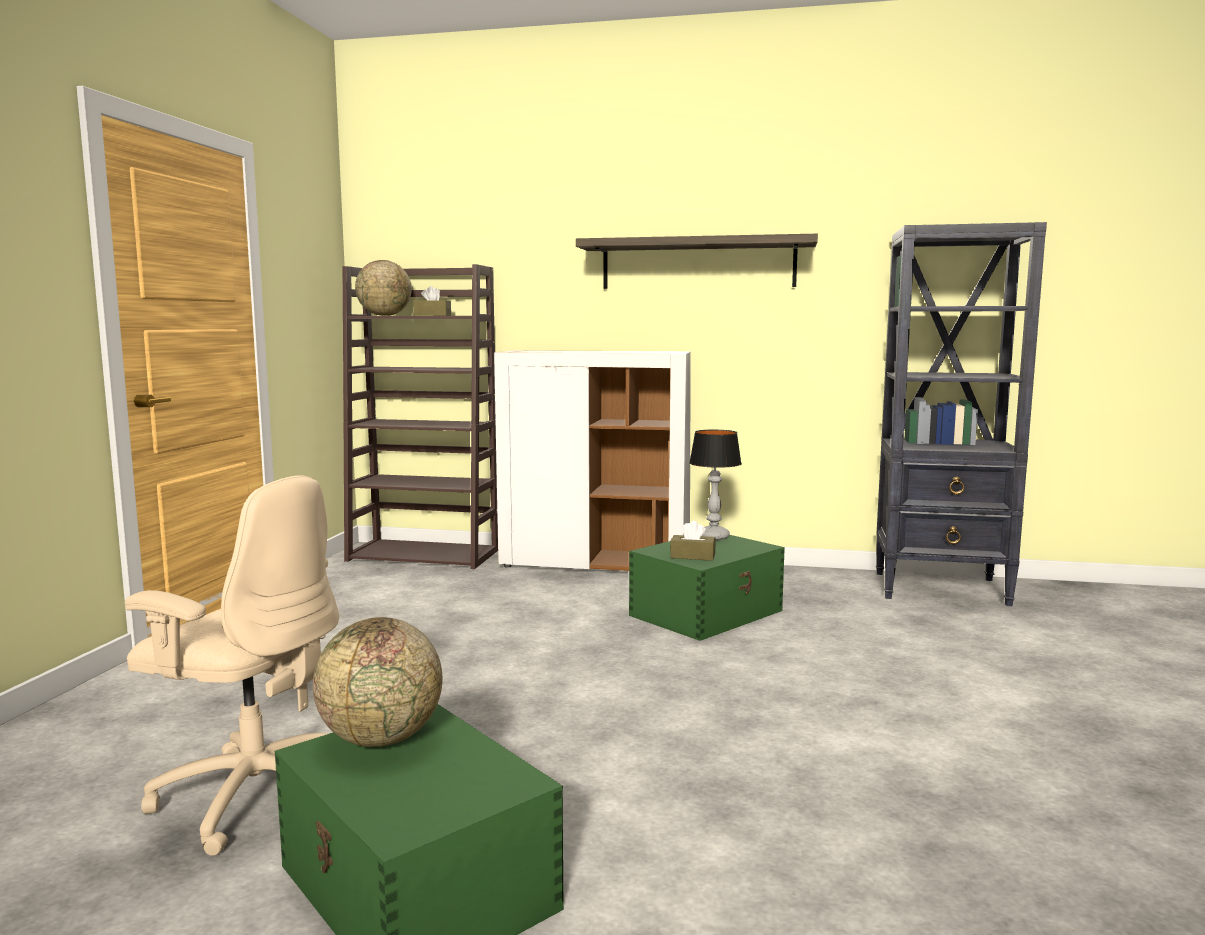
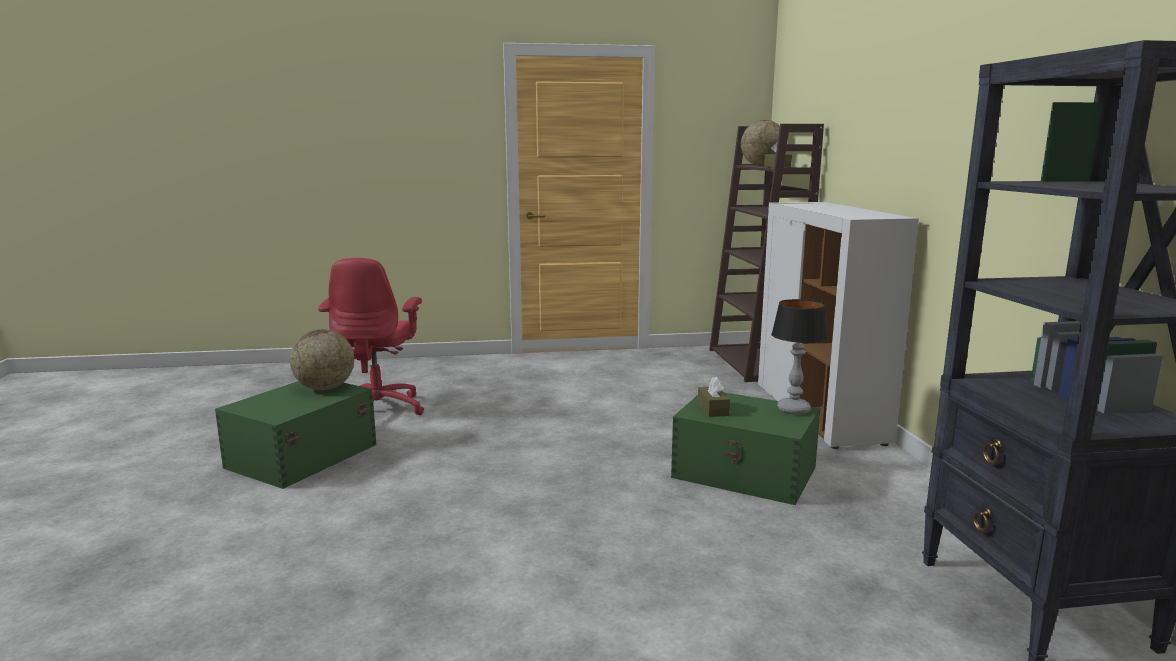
camera: 70 degrees right, 5 degrees up
beige office chair [125,475,339,856] -> red office chair [318,258,424,415]
shelf [576,234,818,289] -> none

